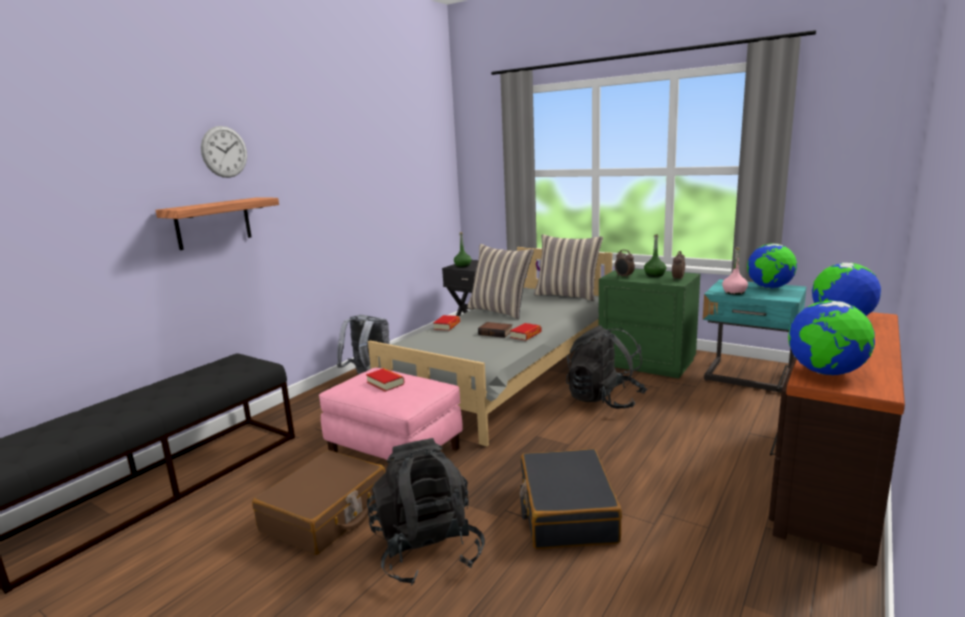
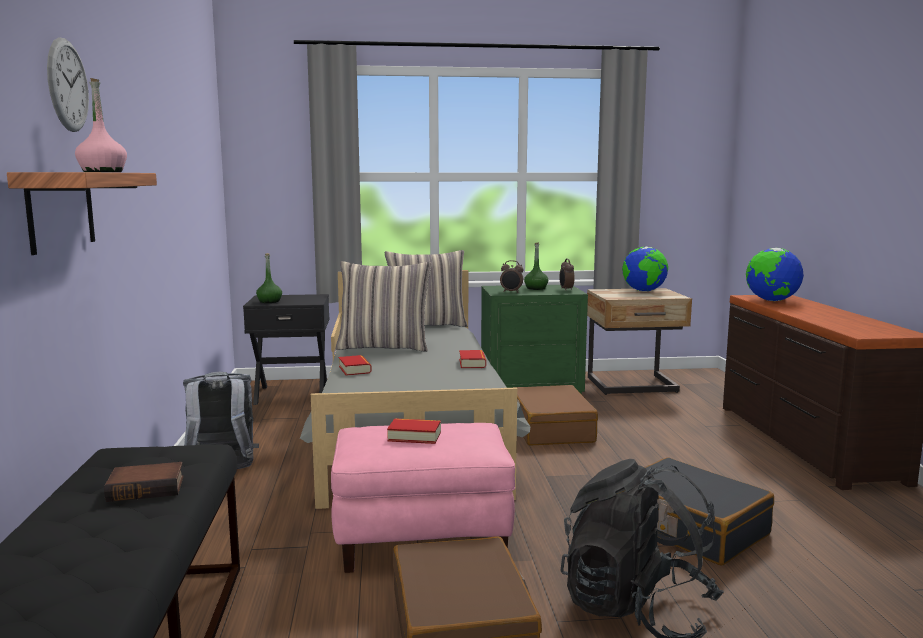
camera: 40 degrees left, 5 degrees down
book [478,322,513,338] -> book moved to [104,462,184,502]
black backpack [566,325,647,409] -> brown suitcase [513,385,598,445]
turquoise nightstand [703,279,807,392] -> beige nightstand [587,288,692,395]
pink bottle [722,247,748,295] -> pink bottle moved to [75,78,127,172]
globe [788,300,875,375] -> none

